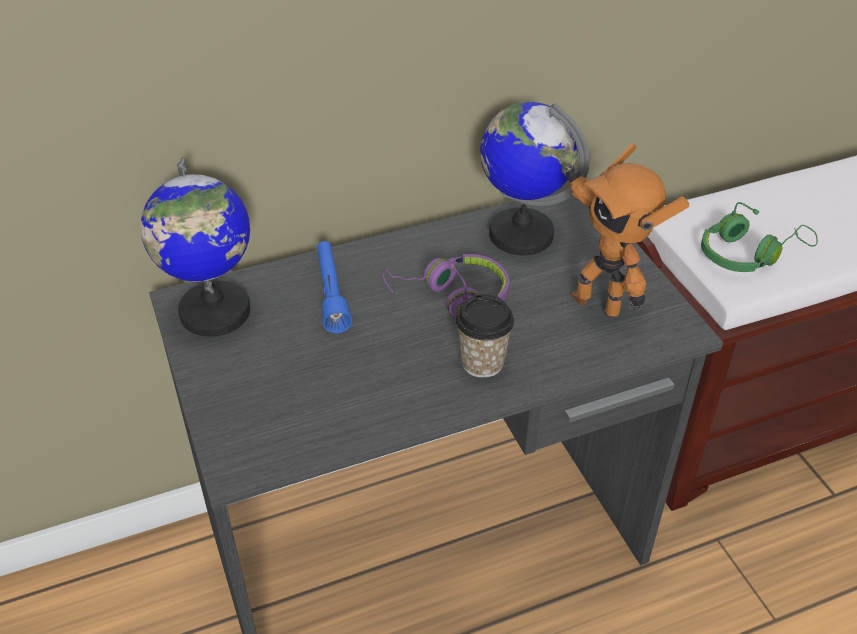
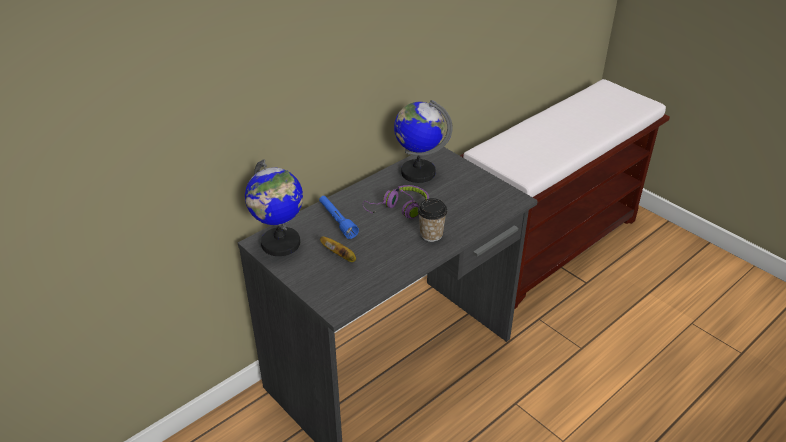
camera: 20 degrees left, 5 degrees down
toy robot [563,143,689,317] -> none
green headphones [701,202,818,272] -> none
none -> banana [320,236,356,262]

